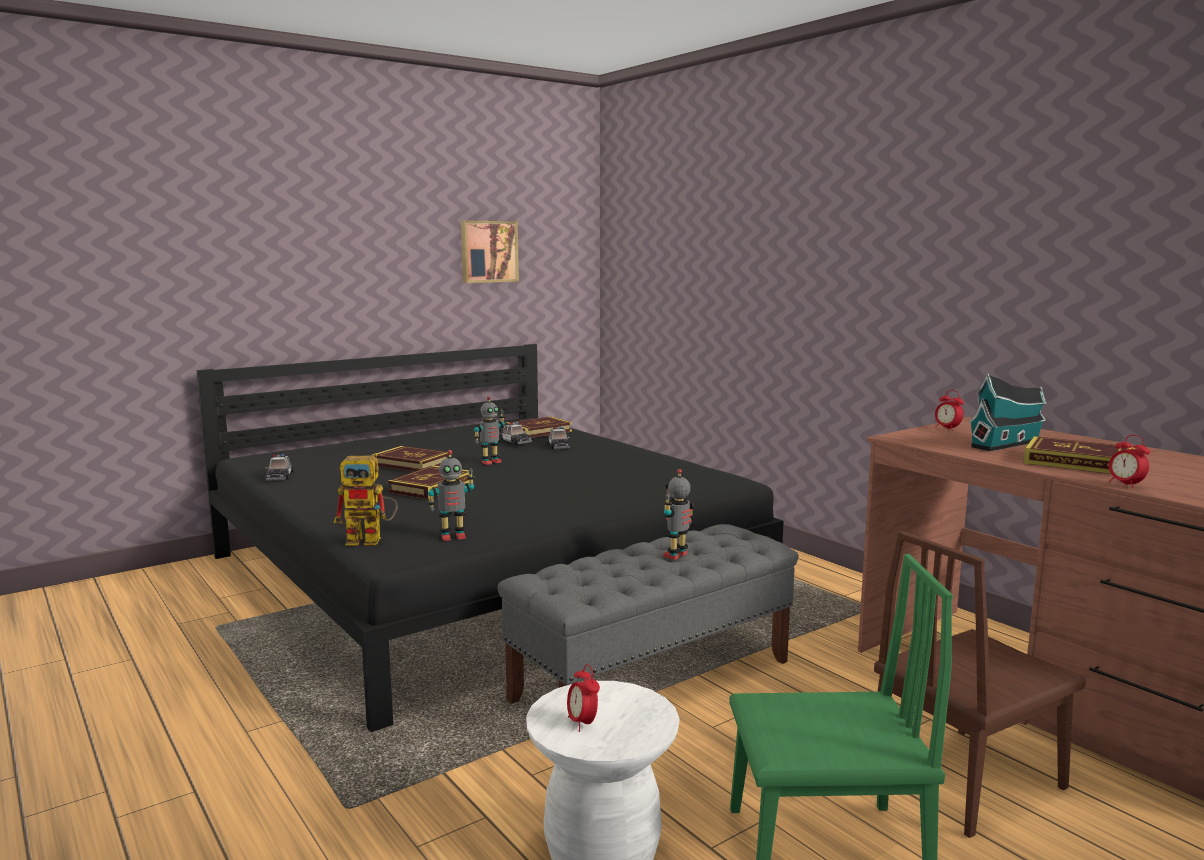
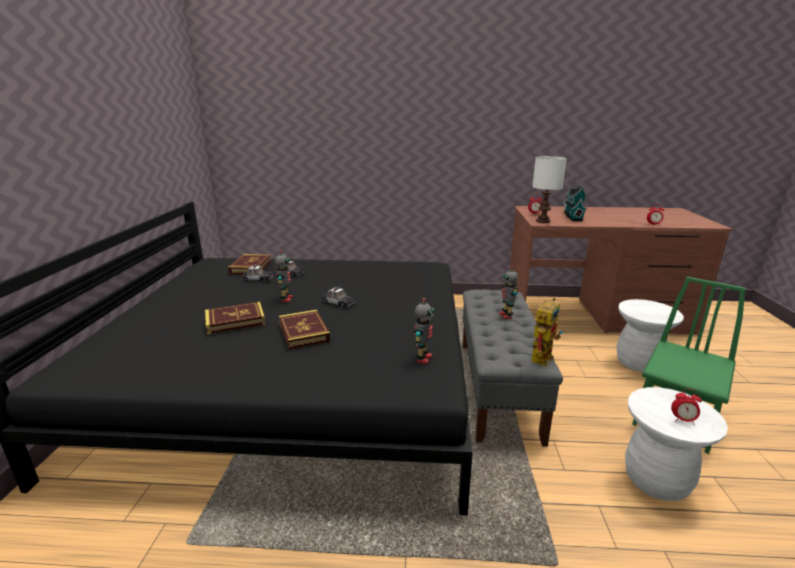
camera: 50 degrees left, 10 degrees up
toy car [265,454,294,481] -> toy car moved to [322,286,356,308]
toy robot [334,453,398,546] -> toy robot moved to [531,297,563,366]
picture [461,220,519,283] -> none
brown chair [874,531,1086,838] -> white stool [616,299,684,372]
book [1024,436,1135,474] -> none
none -> white table lamp [532,156,567,223]

